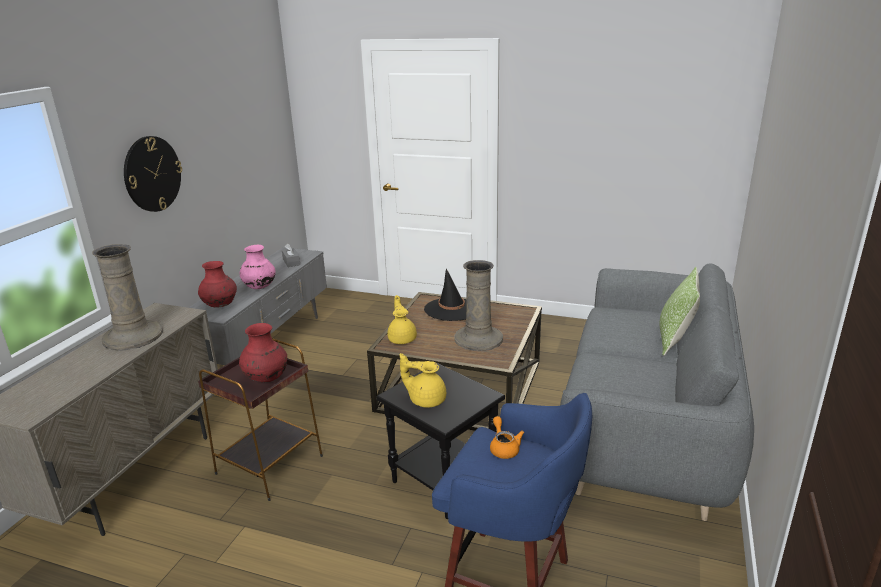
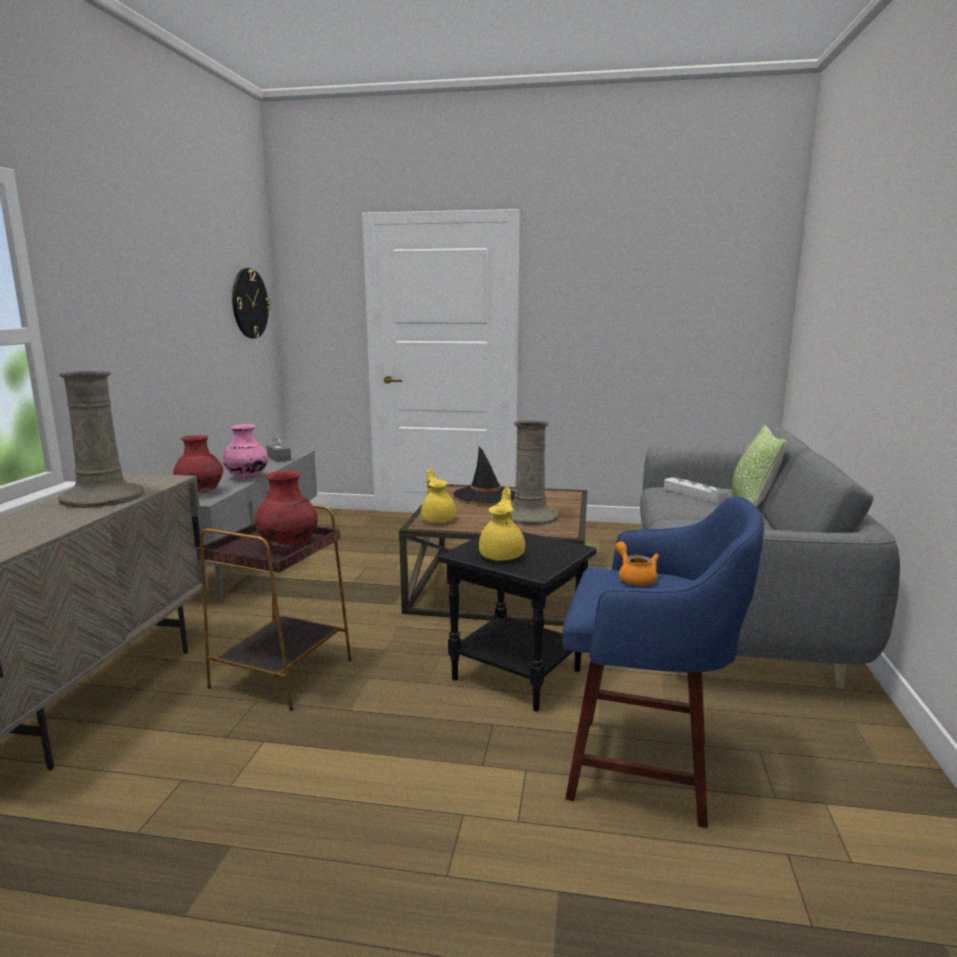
camera: 10 degrees left, 10 degrees down
wall clock [124,136,182,212] -> wall clock moved to [232,268,271,339]
yellow teapot [400,353,446,408] -> yellow teapot turned 90 degrees clockwise [479,487,525,560]
none -> grey tray [664,477,728,503]

